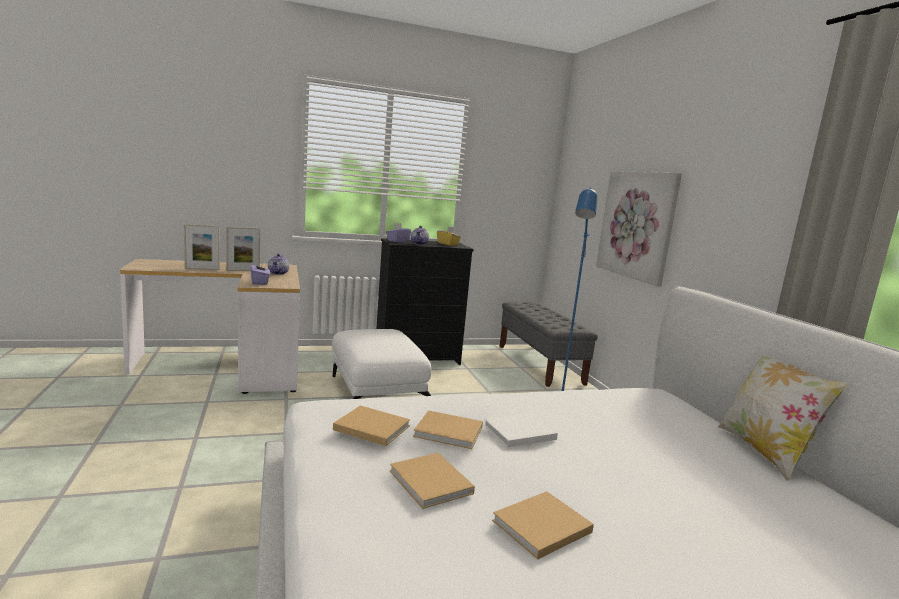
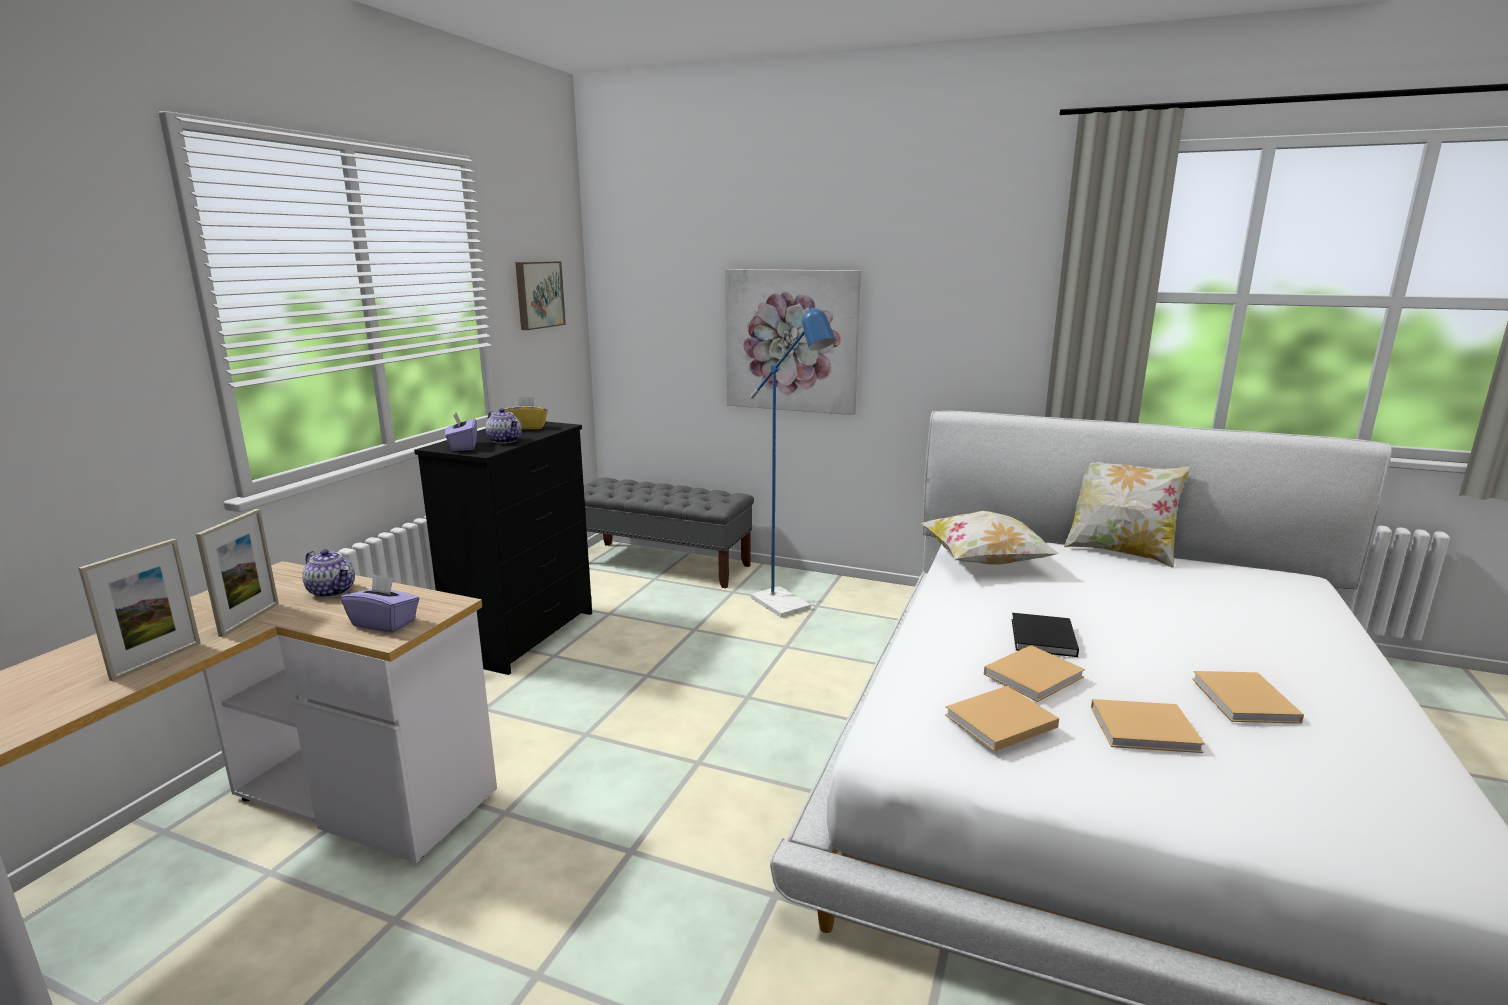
camera: 50 degrees left, 5 degrees up
white ottoman [332,329,431,399] -> none
white book [484,413,558,447] -> black book [1012,613,1079,657]
none -> picture [515,261,566,330]
none -> pillow [921,511,1060,565]

